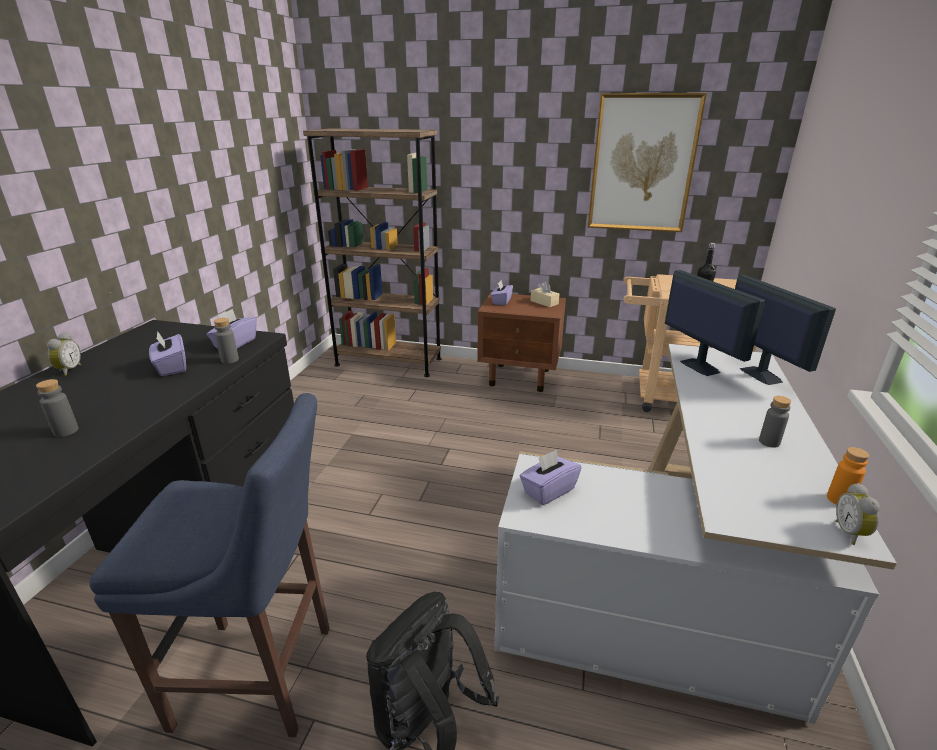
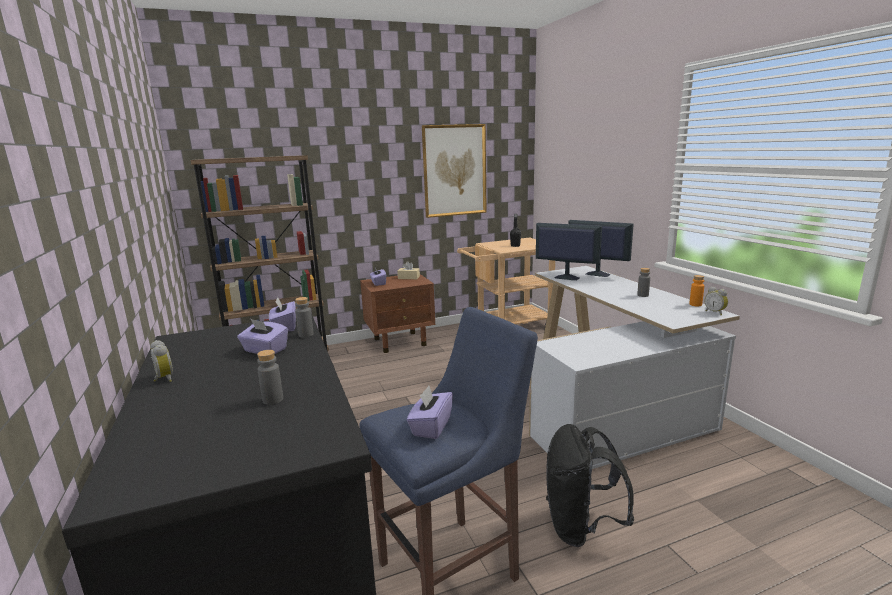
camera: 35 degrees left, 10 degrees down
purple tissue box [520,450,581,505] -> purple tissue box moved to [407,386,453,439]

